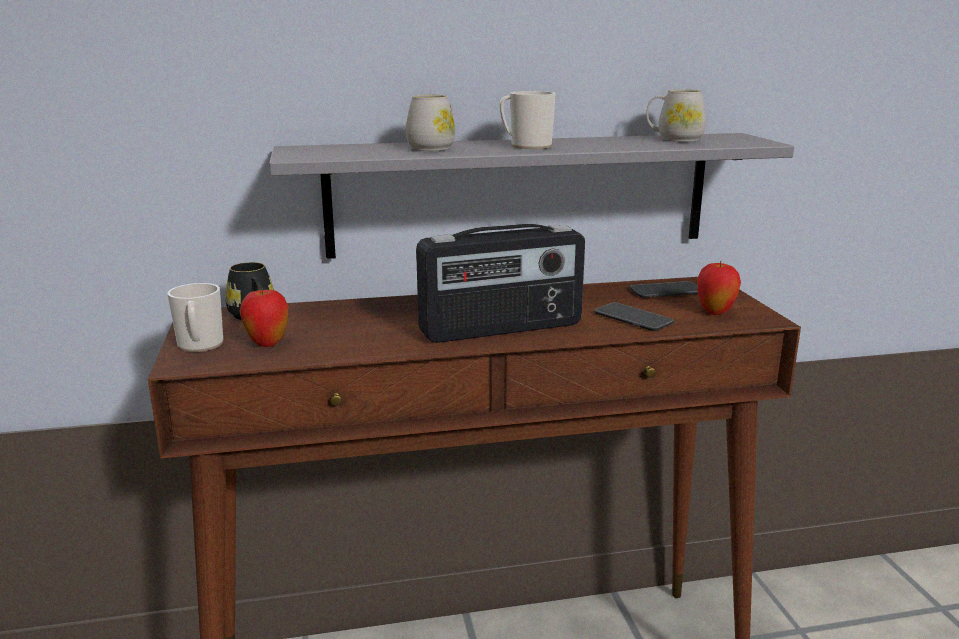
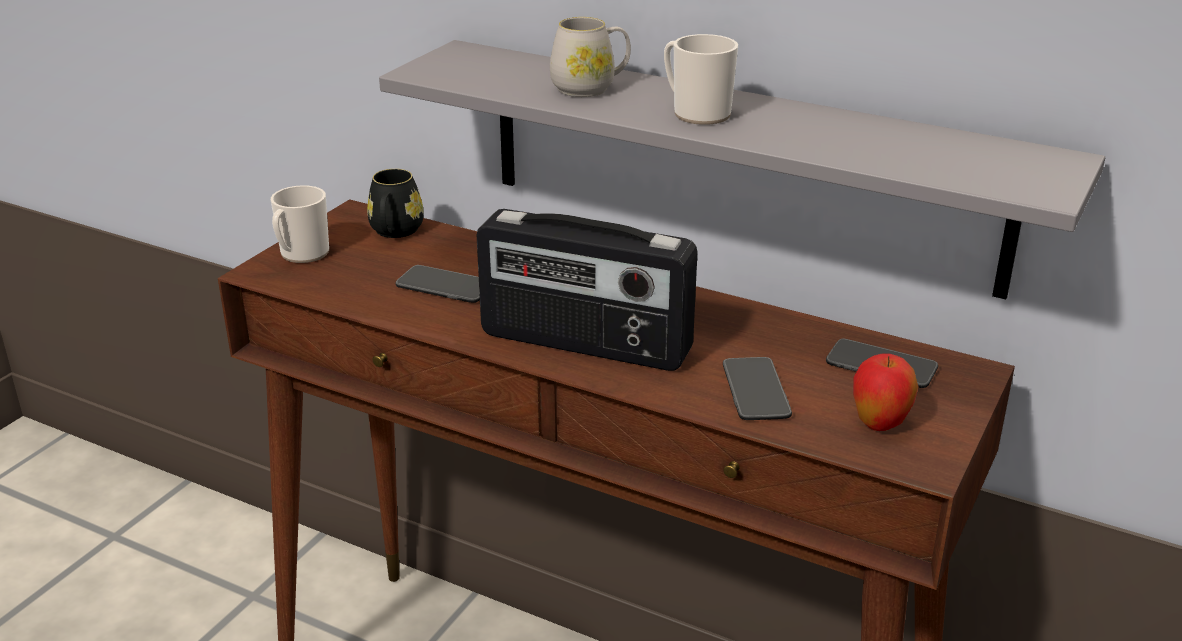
camera: 40 degrees right, 10 degrees up
apple [239,287,289,347] -> none
white mug [646,89,706,142] -> none
none -> phone [396,265,480,303]

